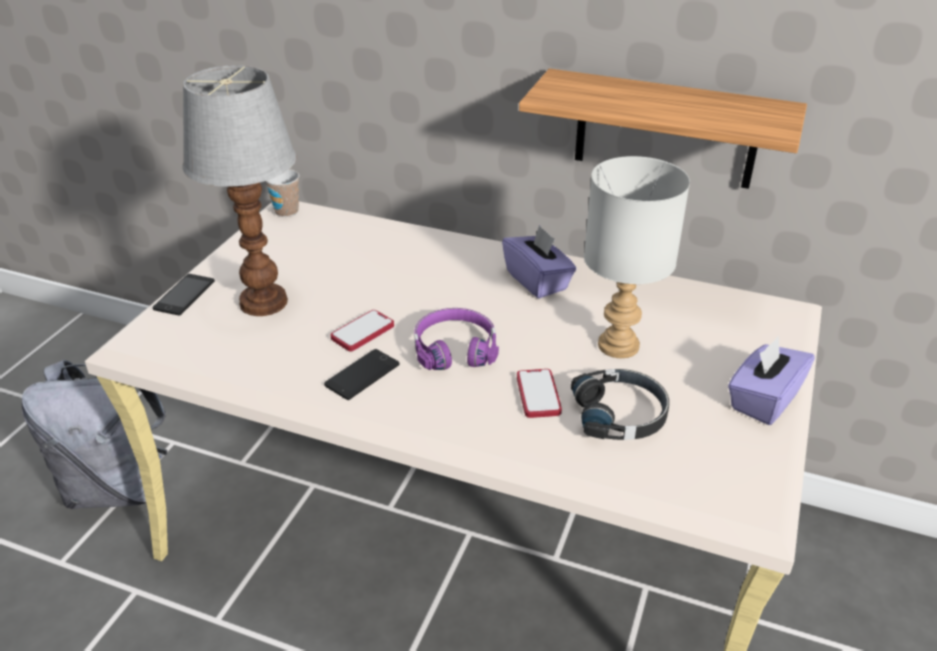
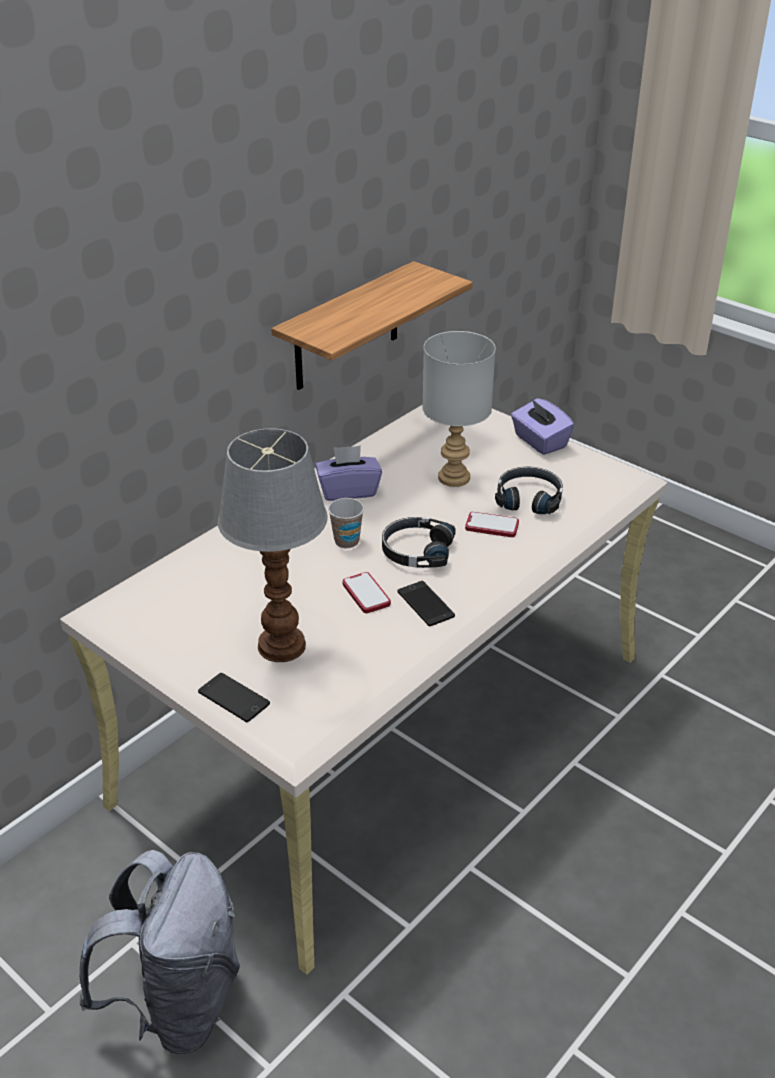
camera: 70 degrees left, 0 degrees up
cup [266,169,299,217] -> cup moved to [328,498,364,548]
purple headphones [414,308,499,370] -> black headphones [382,517,456,568]

